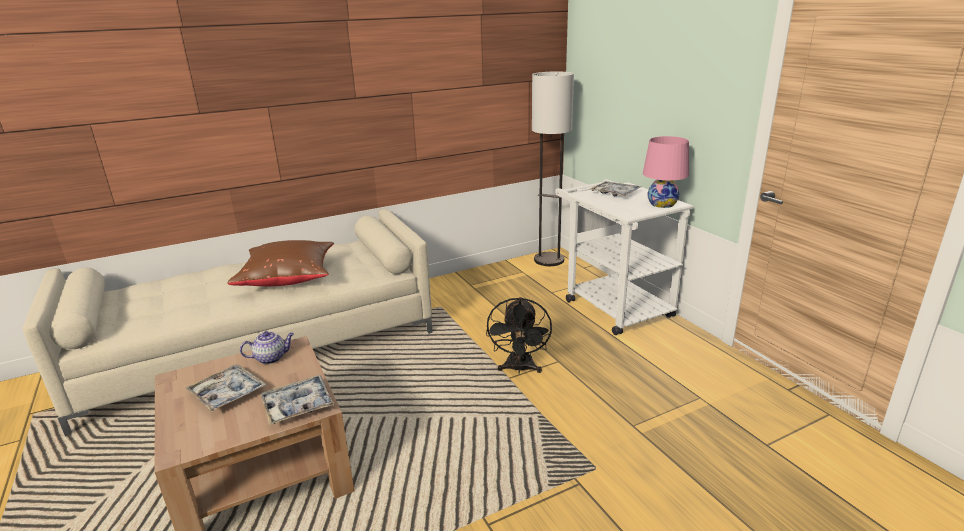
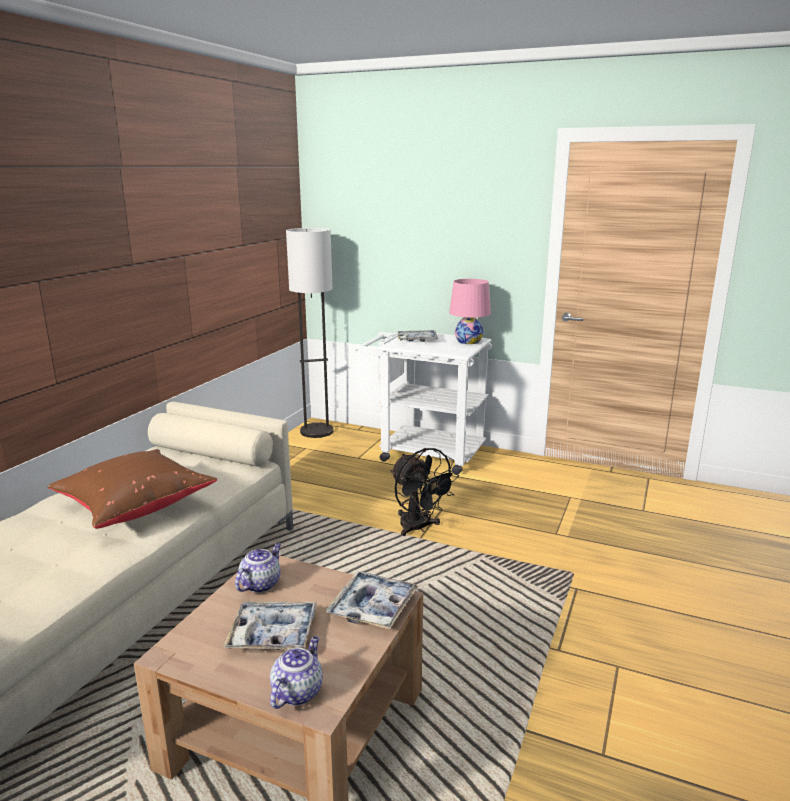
camera: 40 degrees left, 5 degrees down
none -> teapot [270,636,323,709]

